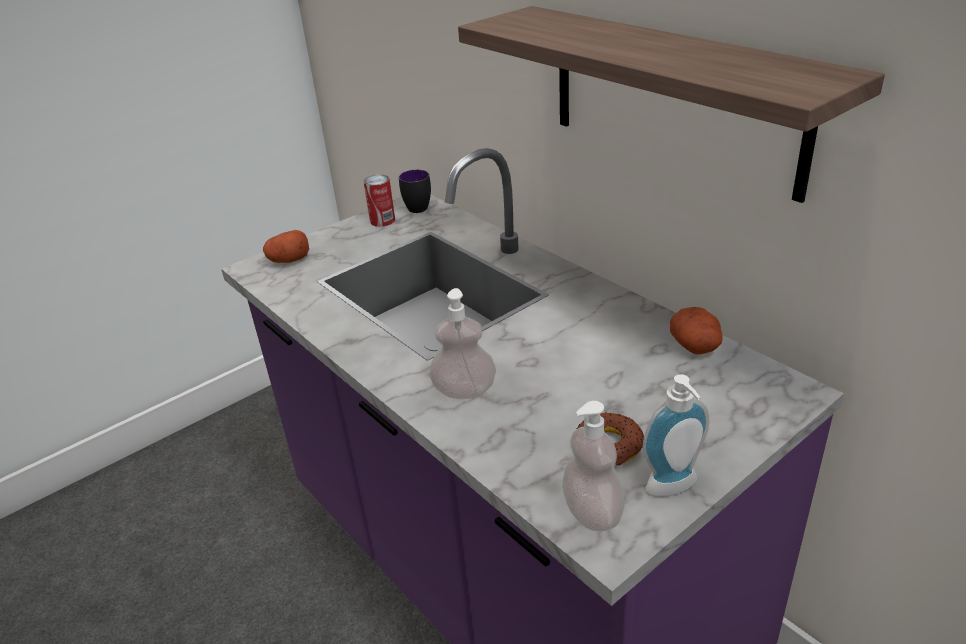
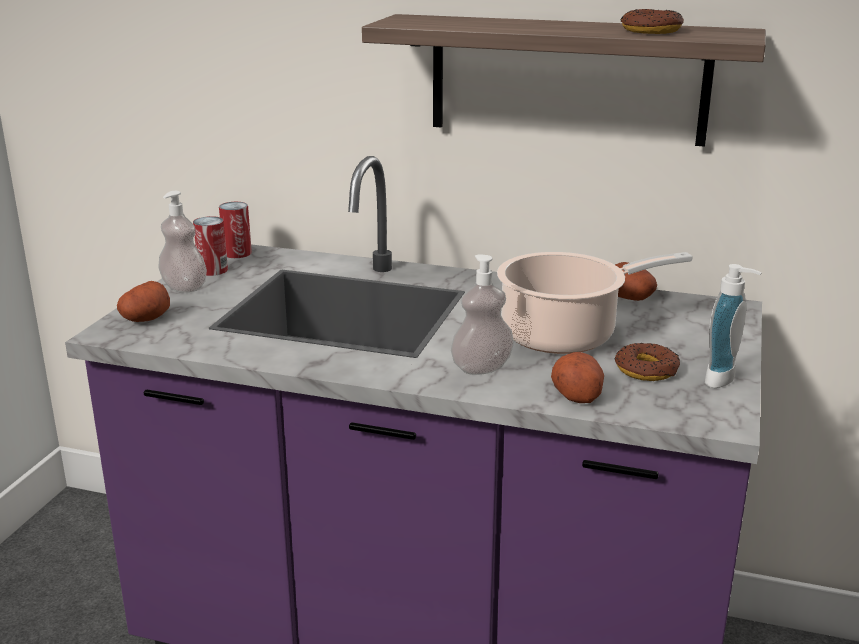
camera: 35 degrees left, 10 degrees down
mug [399,170,431,213] -> can [219,202,252,258]
soap dispenser [562,401,624,532] -> soap dispenser moved to [158,191,207,292]
none -> cooking pot [497,252,693,354]
none -> potato [551,352,604,403]
none -> donut [621,9,684,34]

